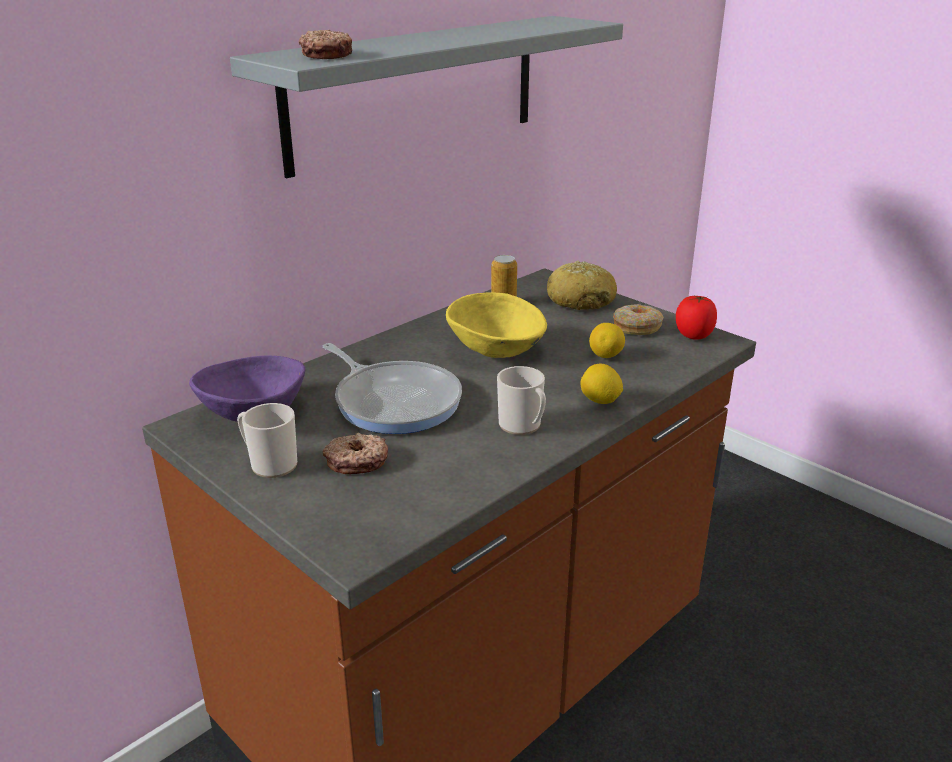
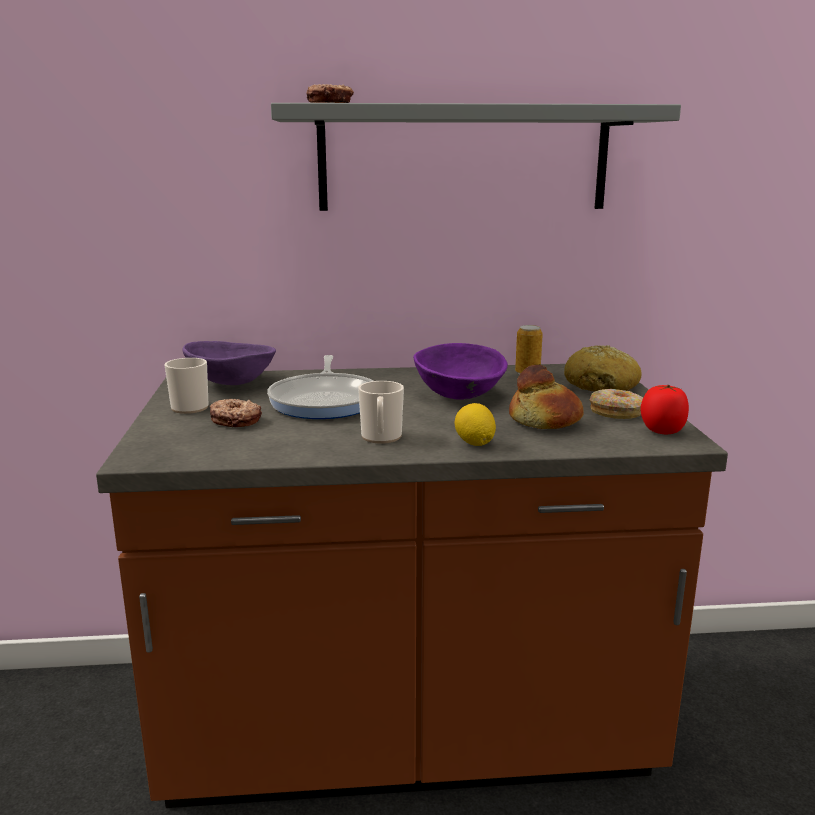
camera: 40 degrees right, 10 degrees down
yellow bowl [446,293,547,358] -> purple bowl [413,343,508,400]
lemon [589,323,625,358] -> bread [509,365,584,429]

